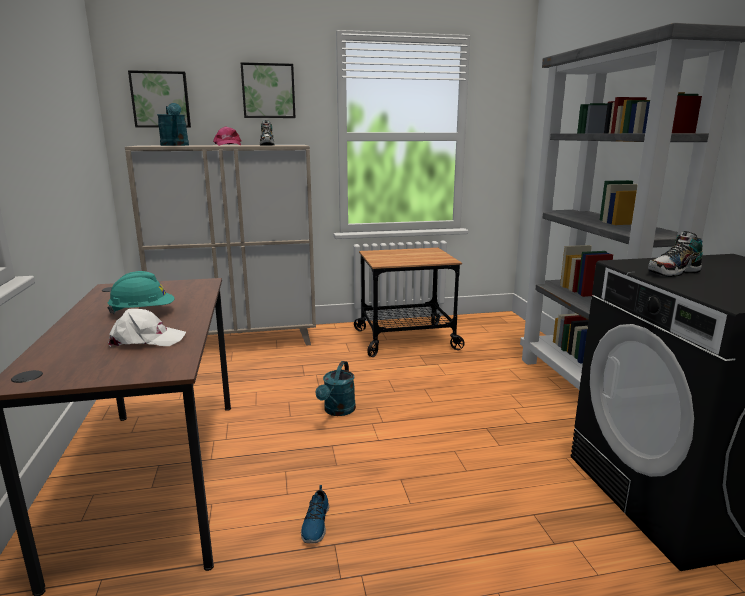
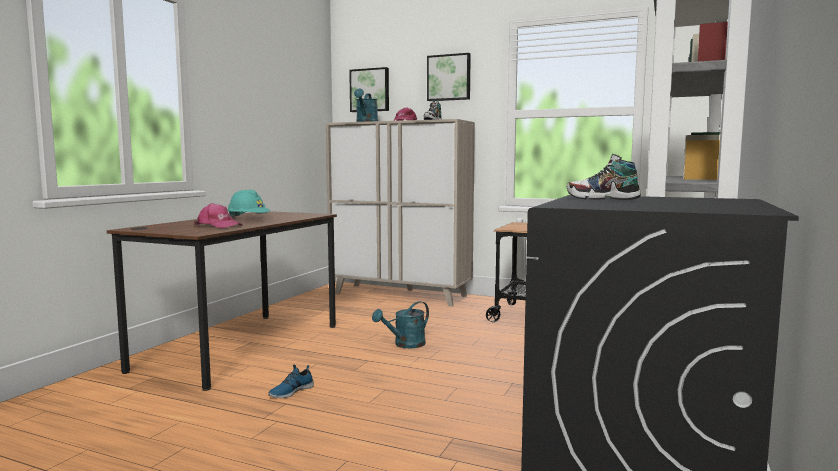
camera: 35 degrees right, 10 degrees down
white cap [108,309,186,347] -> pink cap [194,203,243,228]

